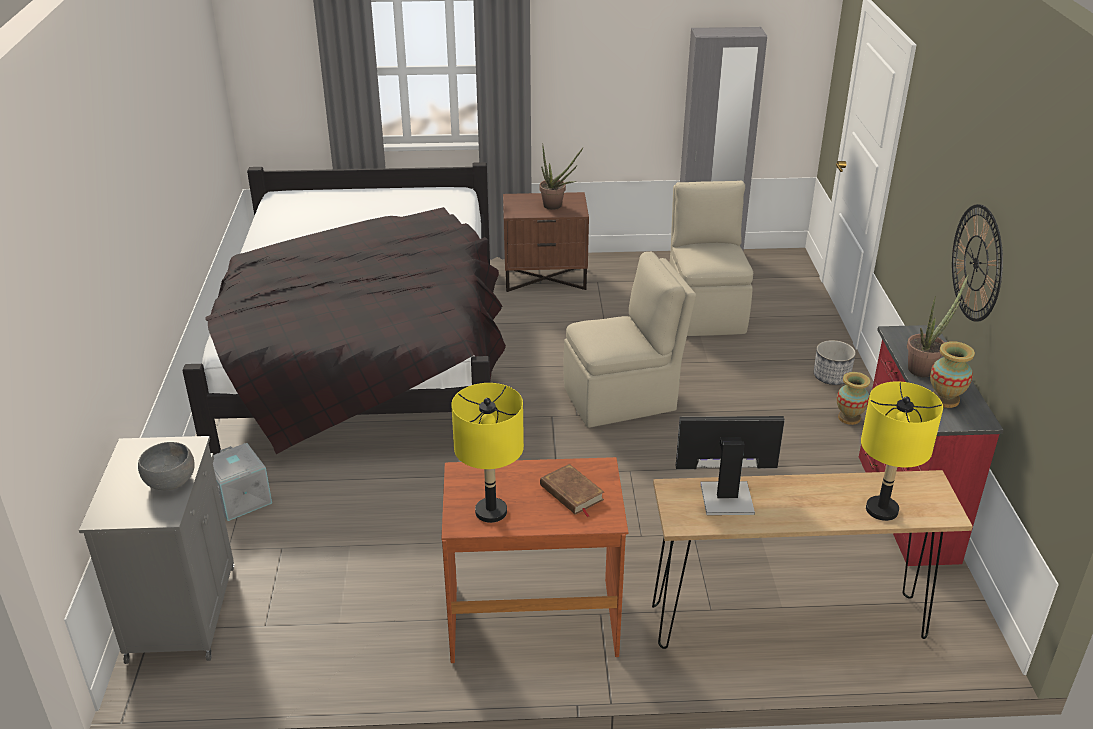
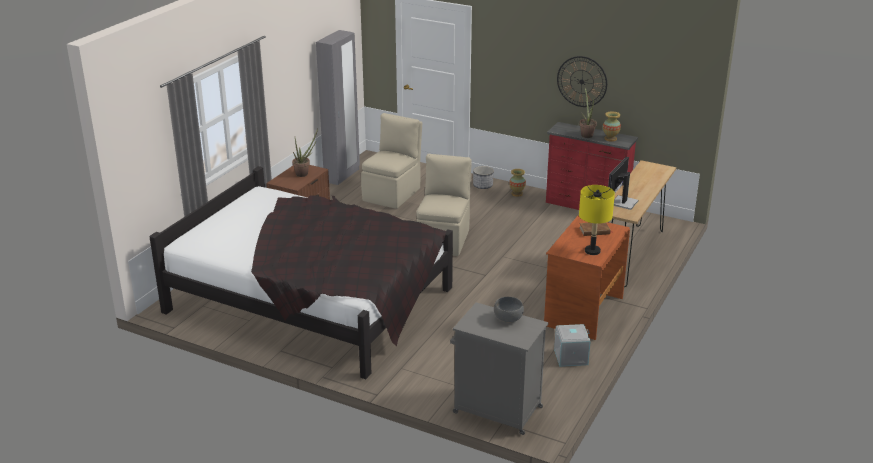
camera: 60 degrees left, 5 degrees down
grey storage box [213,443,272,521] -> grey storage box moved to [554,324,591,367]
beige chair [670,181,753,336] -> beige chair turned 90 degrees clockwise [361,113,422,209]
yellow table lamp [861,381,943,521] -> none

